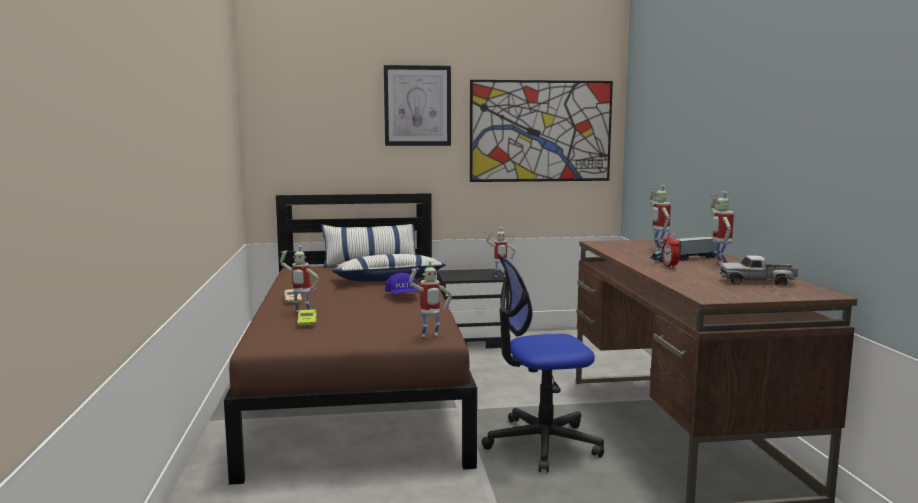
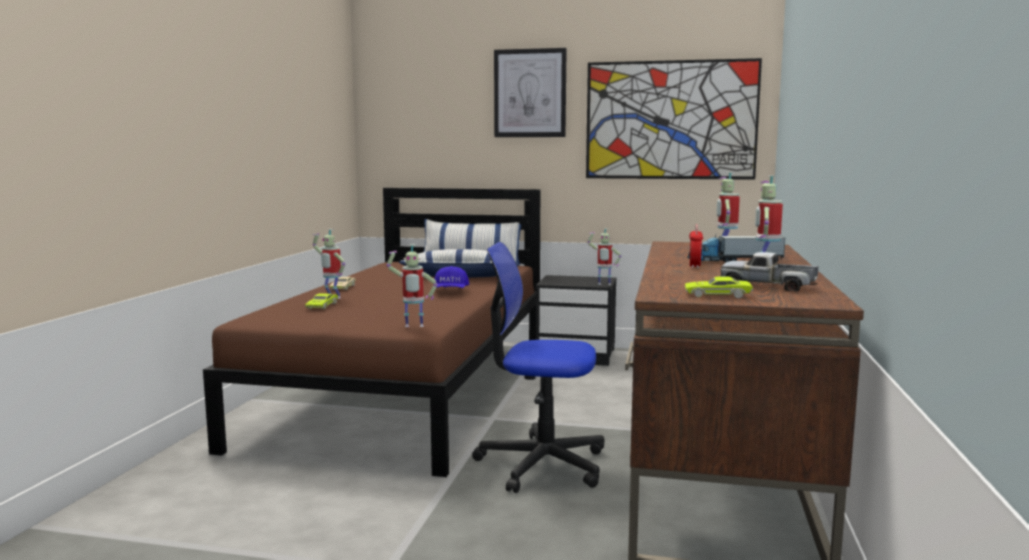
camera: 20 degrees right, 0 degrees up
none -> green toy car [685,277,753,298]

